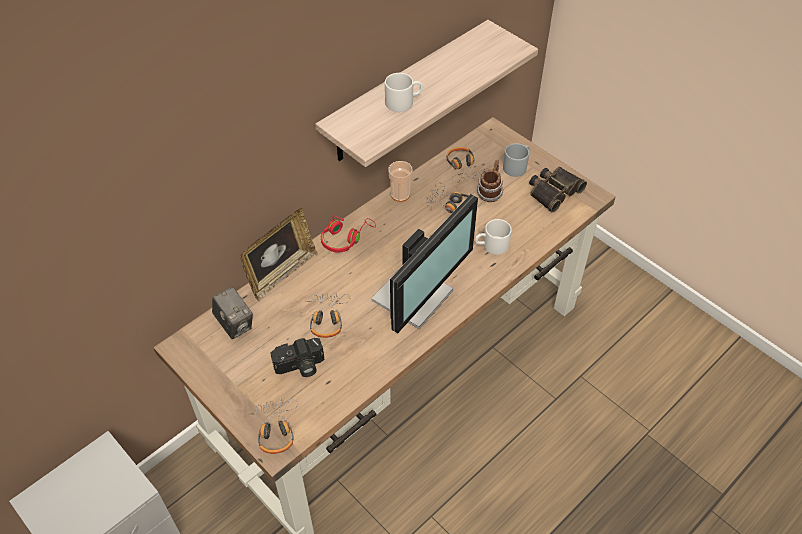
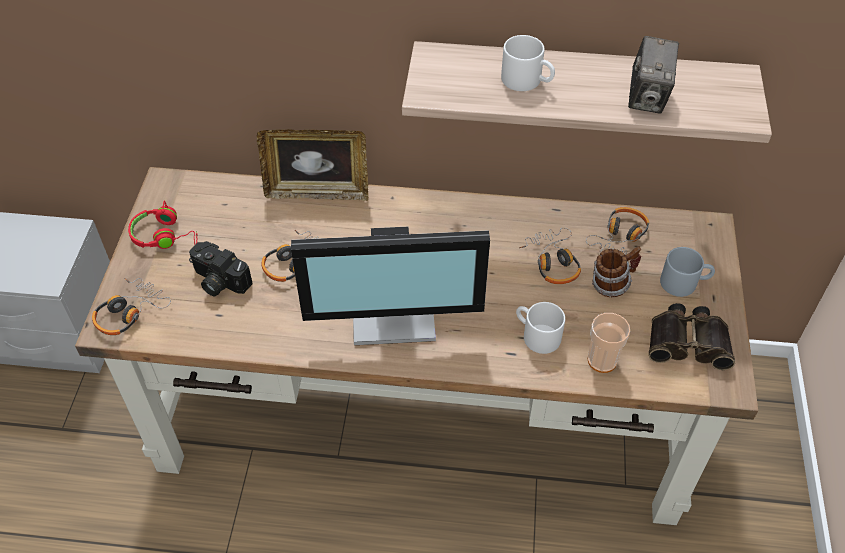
camera: 50 degrees right, 0 degrees up
camera [212,287,253,339] -> camera moved to [628,36,679,113]
red headphones [321,216,376,253] -> red headphones moved to [128,200,198,249]
cup [388,161,413,202] -> cup moved to [588,313,630,373]

